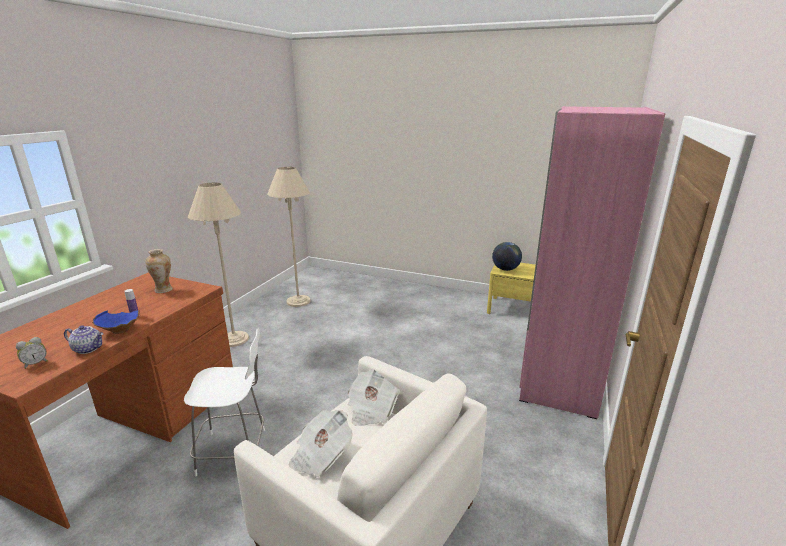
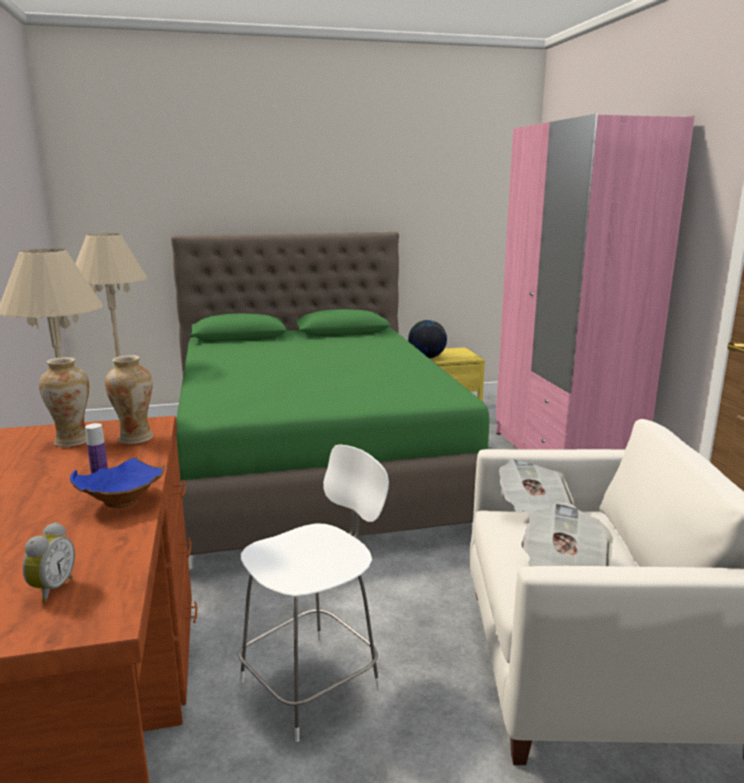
camera: 35 degrees left, 5 degrees down
teapot [64,325,104,354] -> none
none -> vase [105,355,154,444]
none -> green bed [171,232,491,555]

